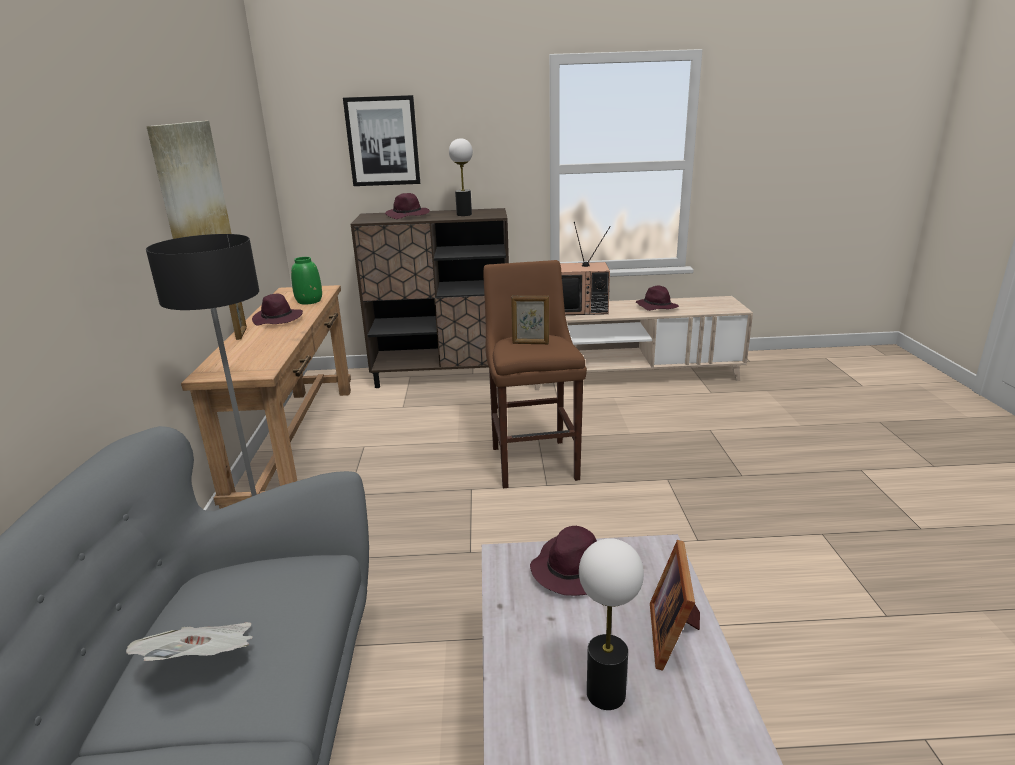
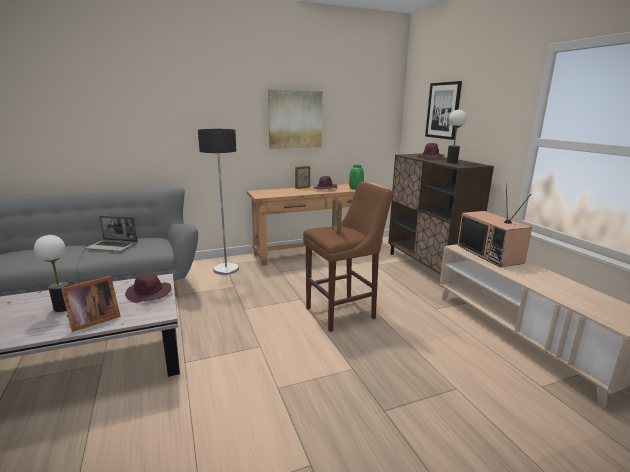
camera: 70 degrees right, 5 degrees down
newspaper [126,622,252,661] -> laptop [86,216,138,252]
purple hat [636,285,679,311] -> none
picture frame [650,540,700,671] -> picture frame turned 150 degrees clockwise [61,276,121,332]

